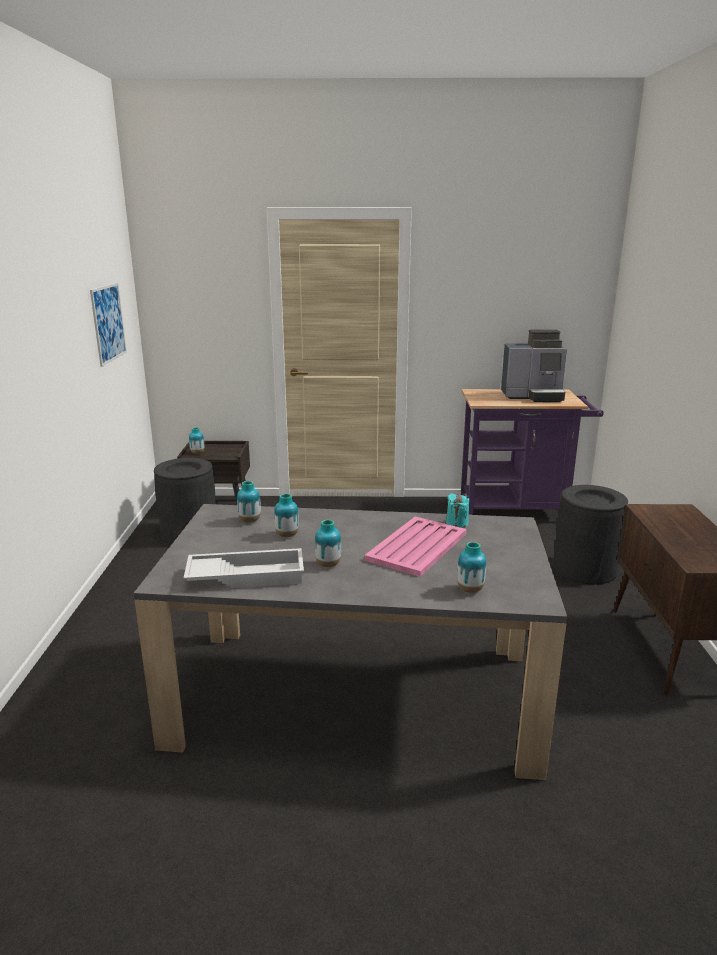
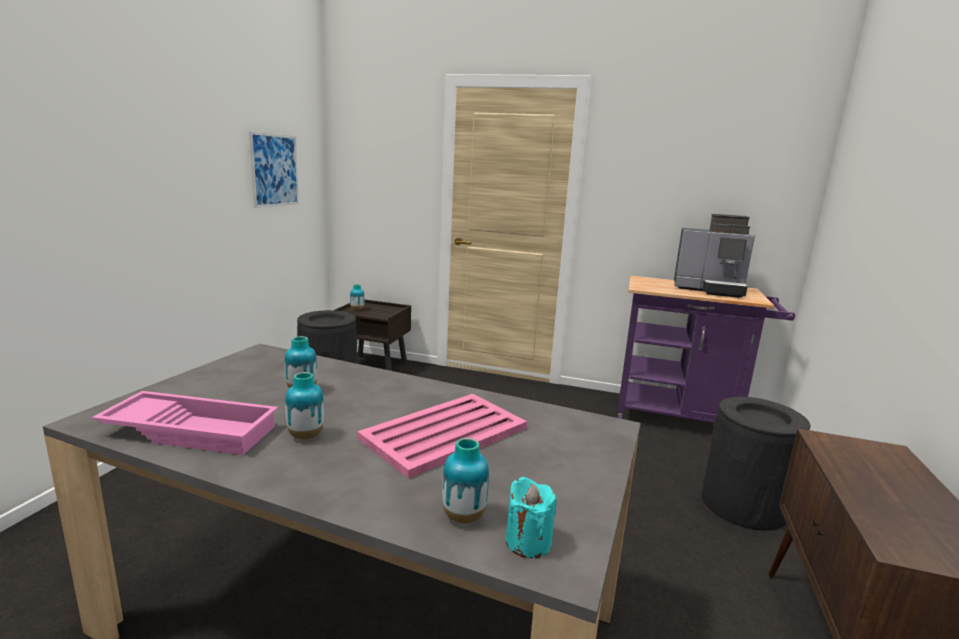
camera: 15 degrees right, 5 degrees down
white tray [184,548,304,588] -> pink tray [92,391,278,455]
vase [237,481,261,523] -> none
turquoise candle [446,493,470,528] -> turquoise candle moved to [506,477,557,558]

